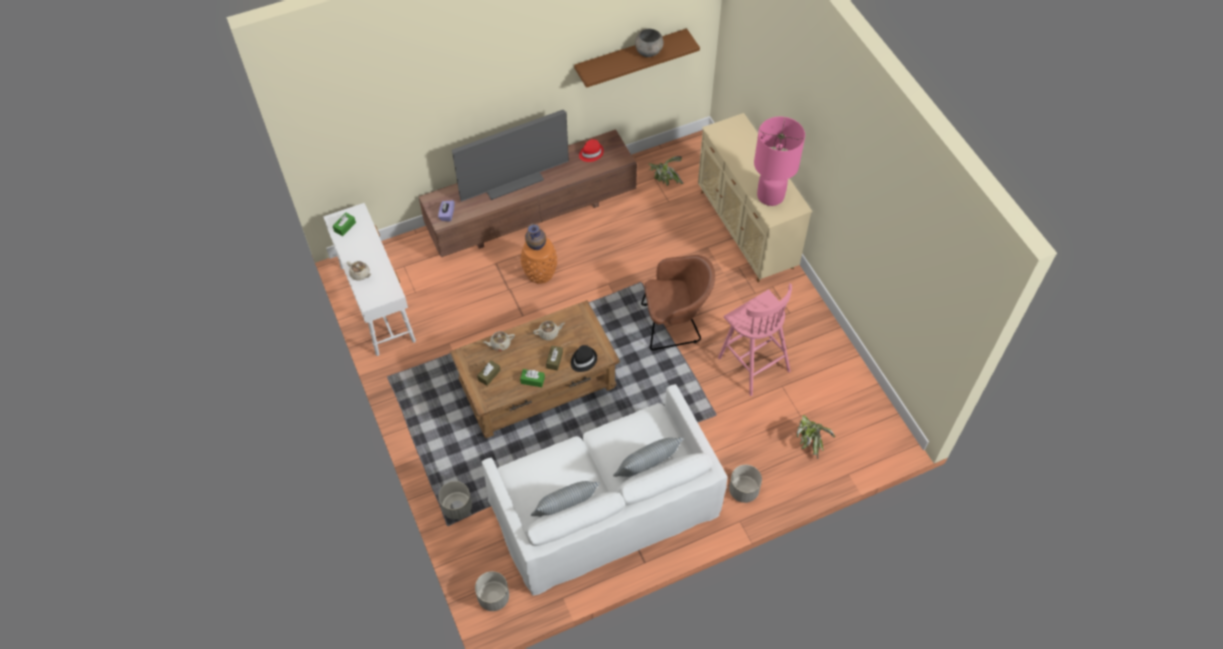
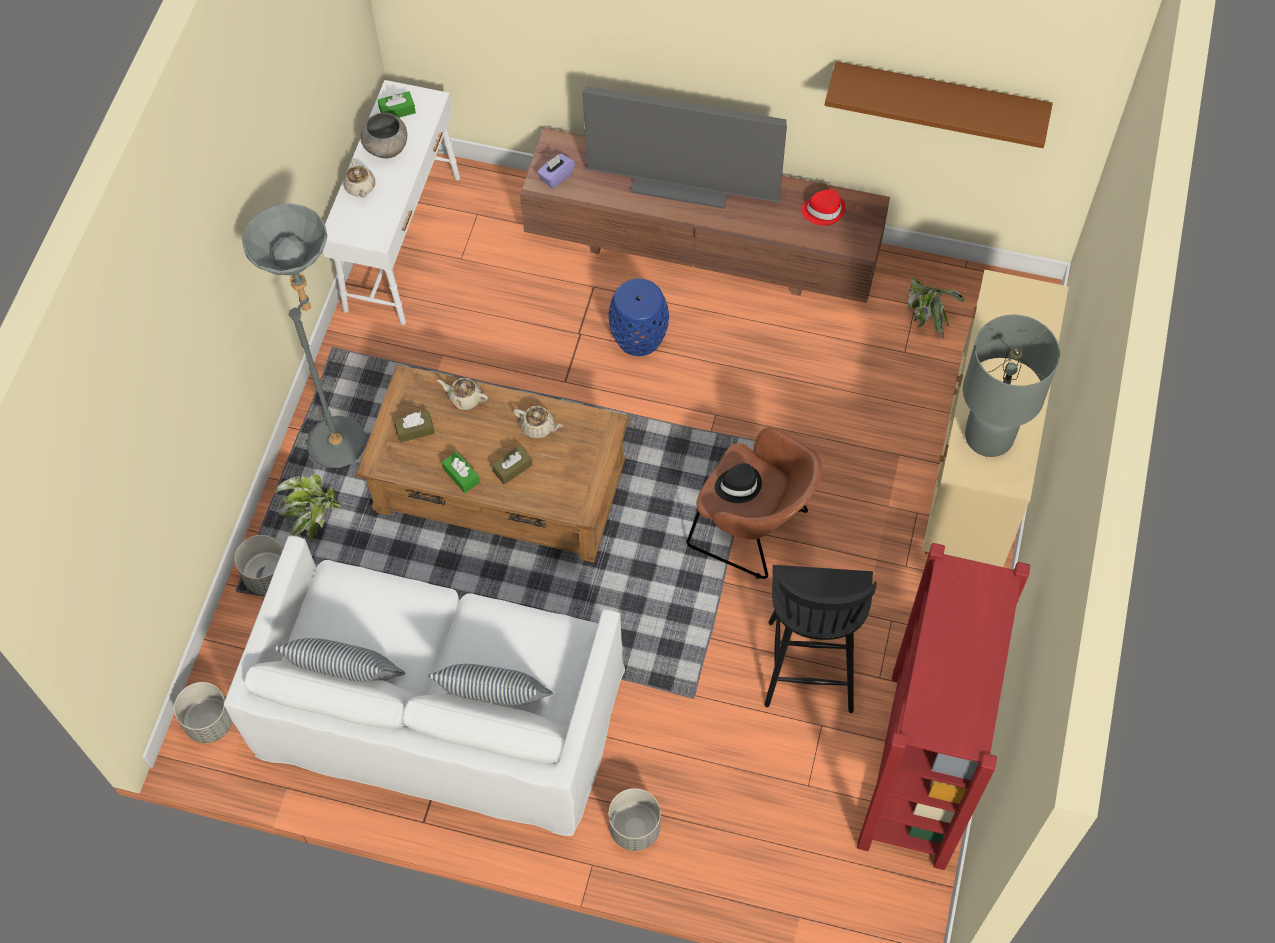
camera: 40 degrees right, 5 degrees up
orange stool [521,238,557,284] -> blue stool [608,278,669,356]
vase [525,224,546,250] -> none
black hat [571,345,597,372] -> black hat moved to [714,463,762,503]
grey bowl [635,29,663,57] -> grey bowl moved to [360,113,407,158]
pink stool [718,283,792,396] -> black stool [764,565,877,713]
pink table lamp [754,117,805,206] -> grey table lamp [963,315,1060,457]
potted plant [797,415,835,459] -> potted plant moved to [275,474,342,539]
none -> grey floor lamp [242,203,366,468]
none -> red bookcase [857,543,1030,870]

